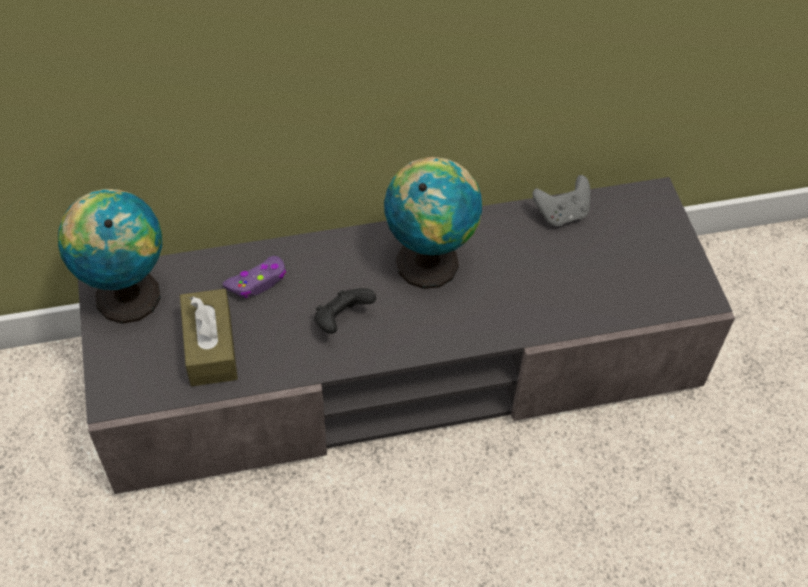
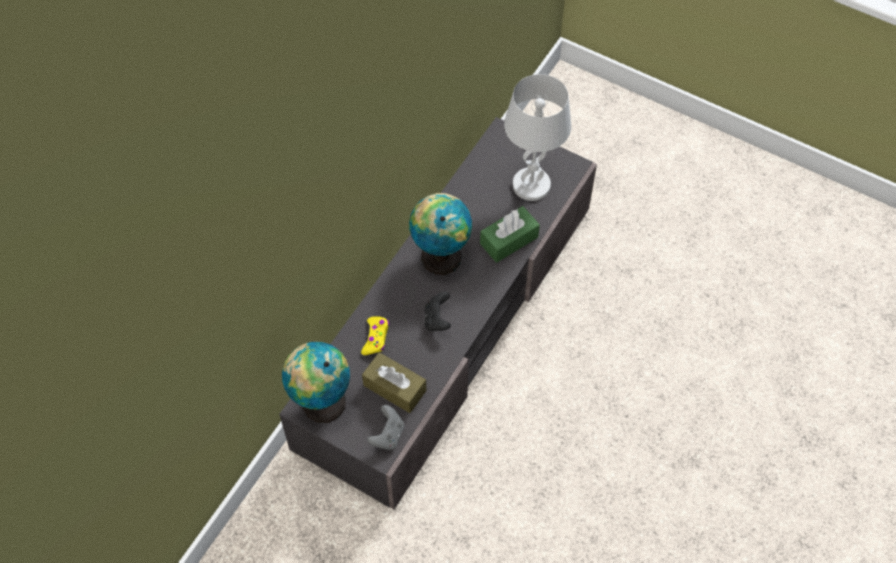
camera: 45 degrees left, 5 degrees up
purple game controller [223,256,286,298] -> yellow game controller [361,316,389,355]
grey game controller [532,175,591,226] -> grey game controller moved to [367,405,404,450]
none -> green tissue box [480,206,540,263]
none -> white table lamp [504,74,571,201]

